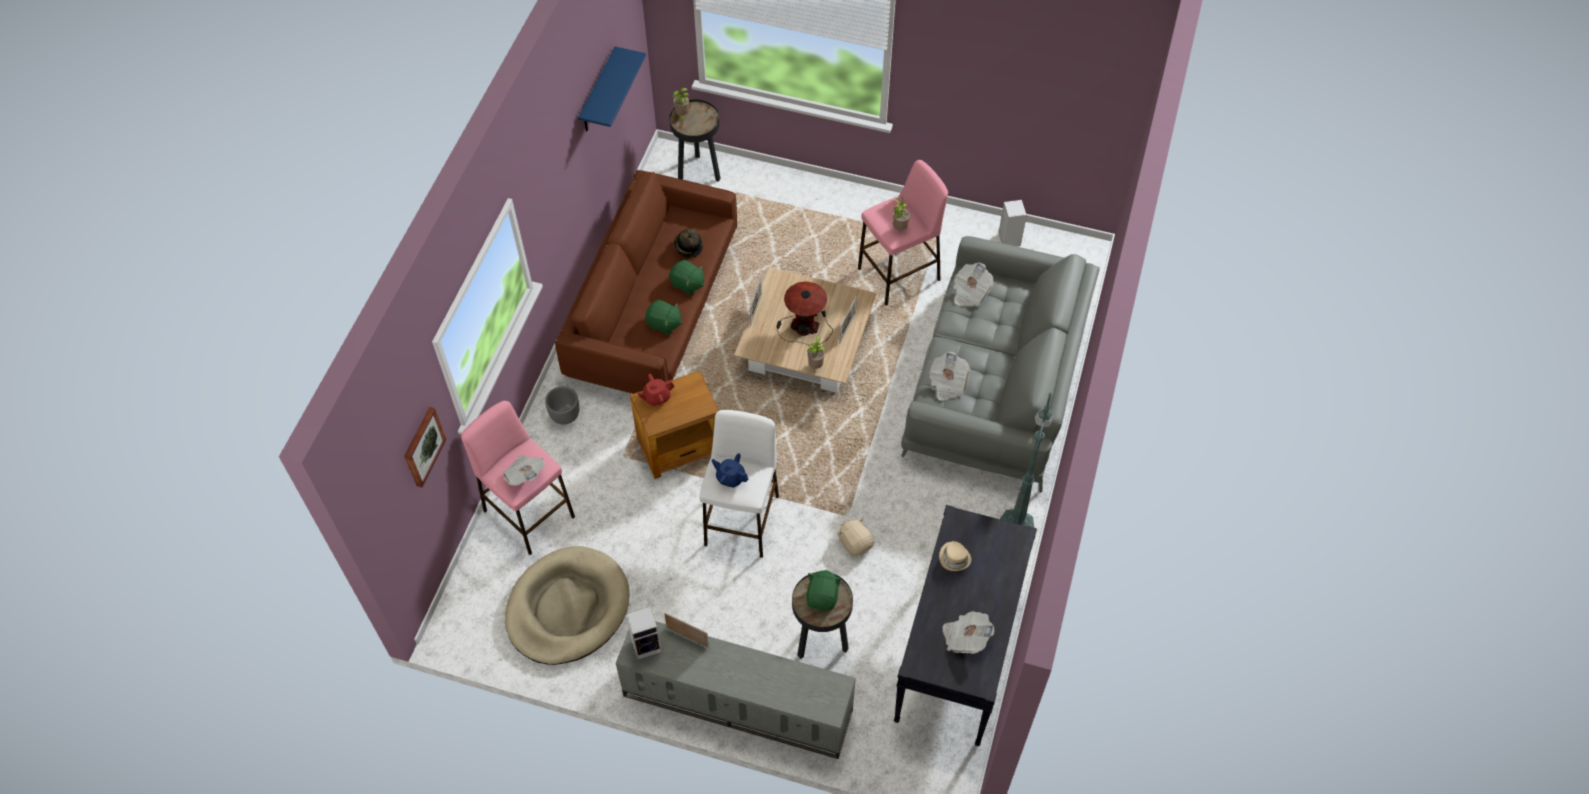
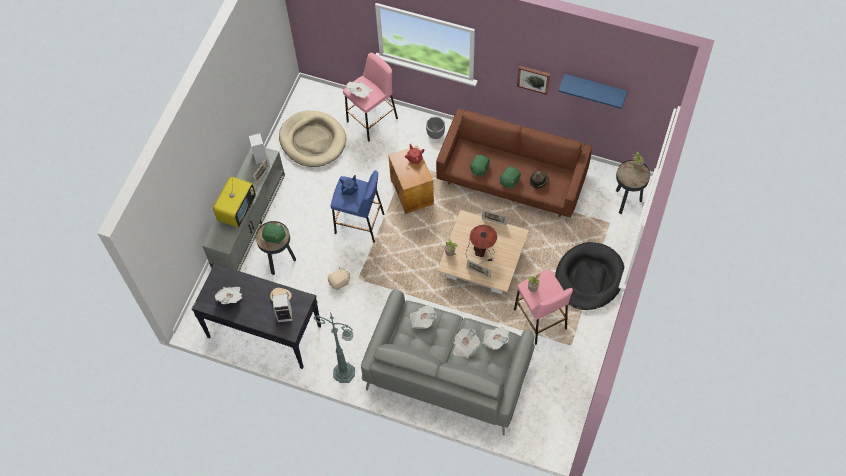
camera: 95 degrees right, 5 degrees up
picture [404,407,446,488] -> picture moved to [517,65,550,95]
white stool [699,410,779,558] -> blue stool [331,170,384,243]
speaker [999,200,1027,246] -> speaker moved to [273,294,292,322]
none -> television [213,177,256,227]
none -> newspaper [453,329,480,358]
none -> black dog bed [555,242,625,310]

